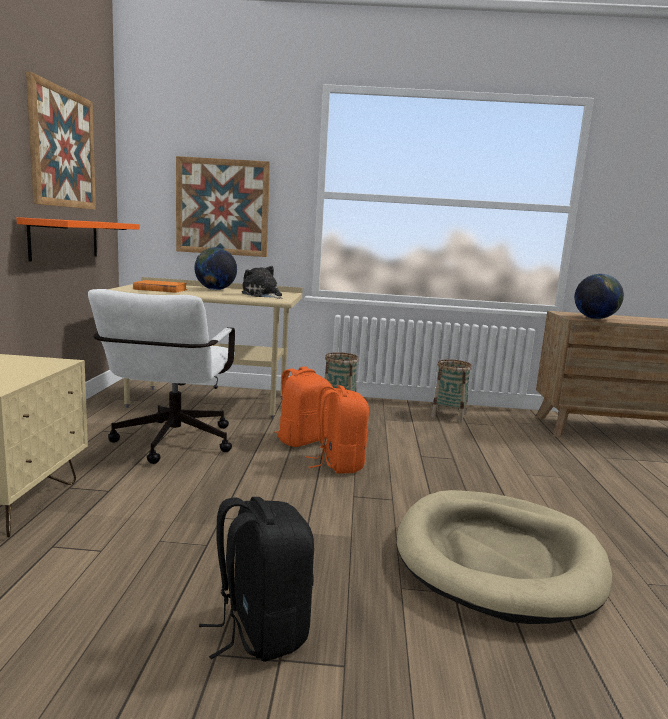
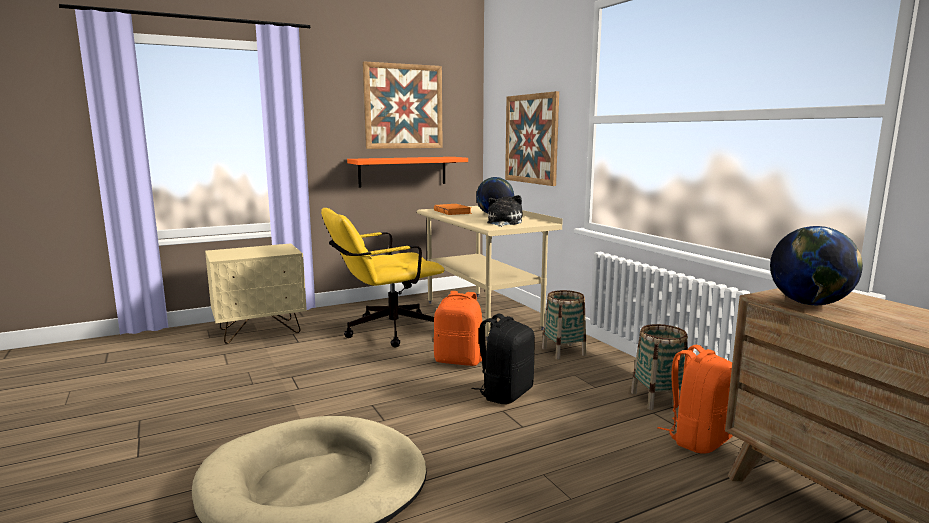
camera: 60 degrees right, 0 degrees up
white office chair [88,289,235,464] -> yellow office chair [321,208,444,348]
black backpack [199,497,314,662] -> black backpack moved to [471,313,535,404]
orange backpack [305,384,369,474] -> orange backpack moved to [657,344,733,454]

